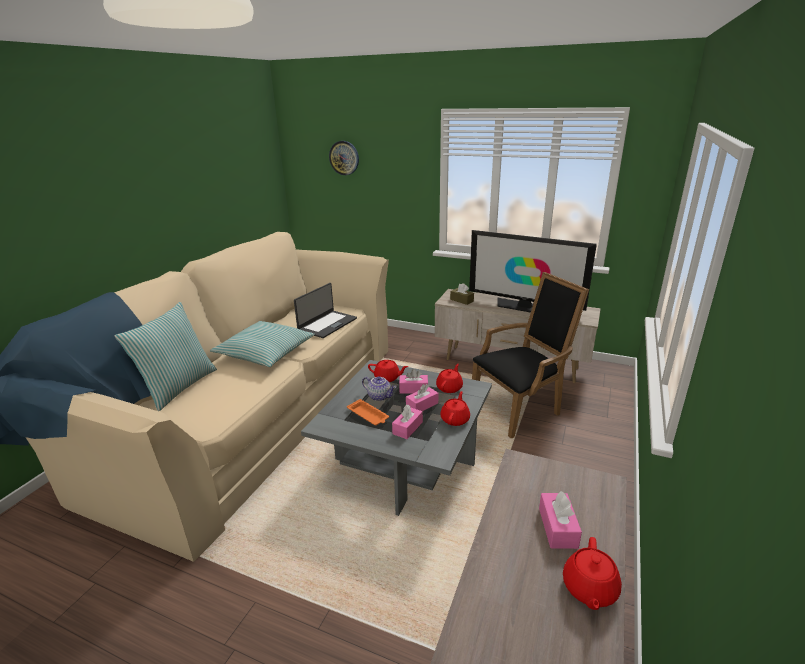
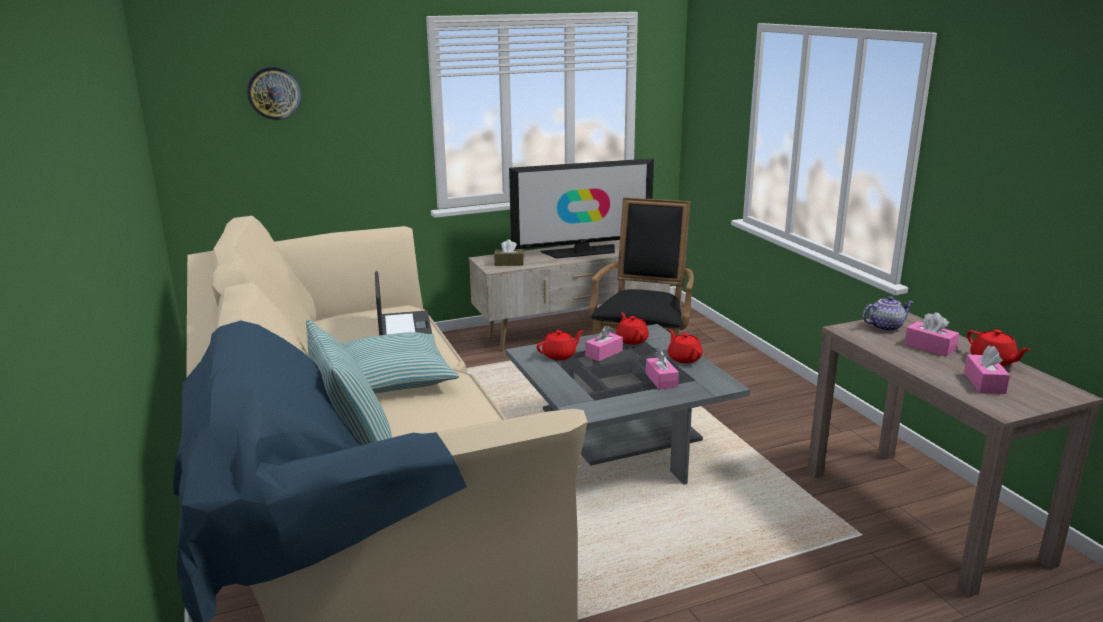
camera: 45 degrees left, 5 degrees down
orange tray [347,399,389,425] -> none
teapot [362,376,396,401] -> teapot moved to [863,296,914,331]
pink tissue box [406,384,438,411] -> pink tissue box moved to [964,346,1010,394]

